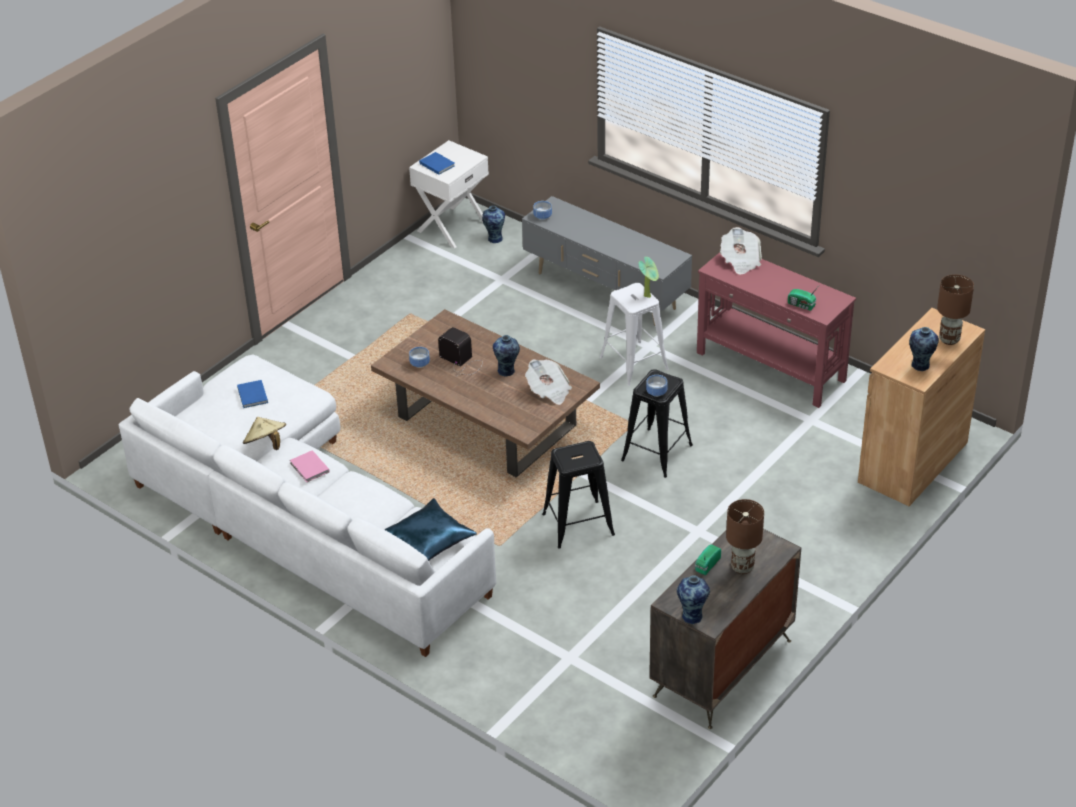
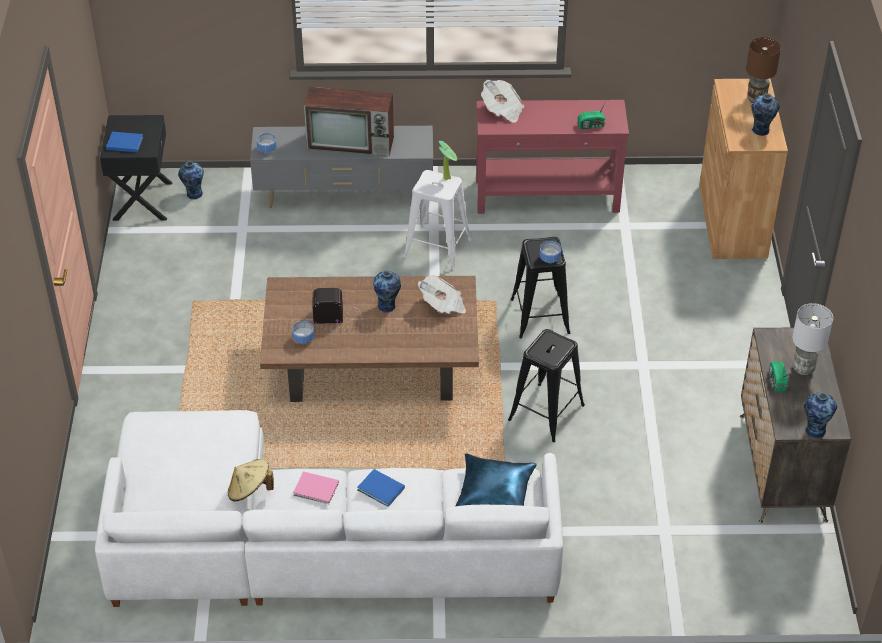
camera: 40 degrees left, 5 degrees up
blue book [237,380,268,408] -> blue book moved to [357,469,405,507]
white nightstand [409,140,489,248] -> black nightstand [100,115,172,221]
brown table lamp [726,499,764,574] -> white table lamp [792,303,833,375]
none -> television [304,87,394,156]

